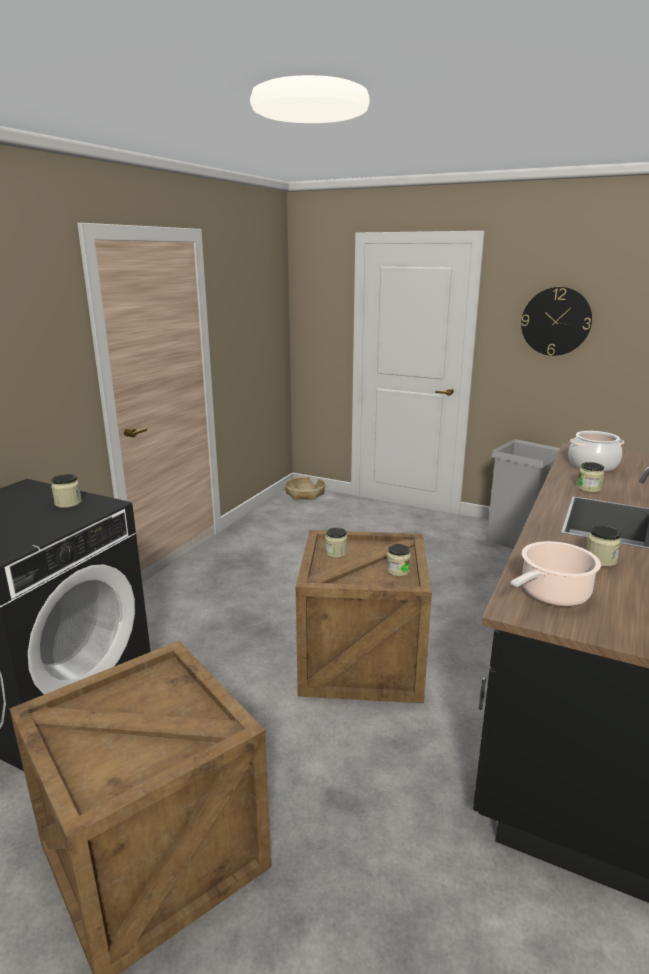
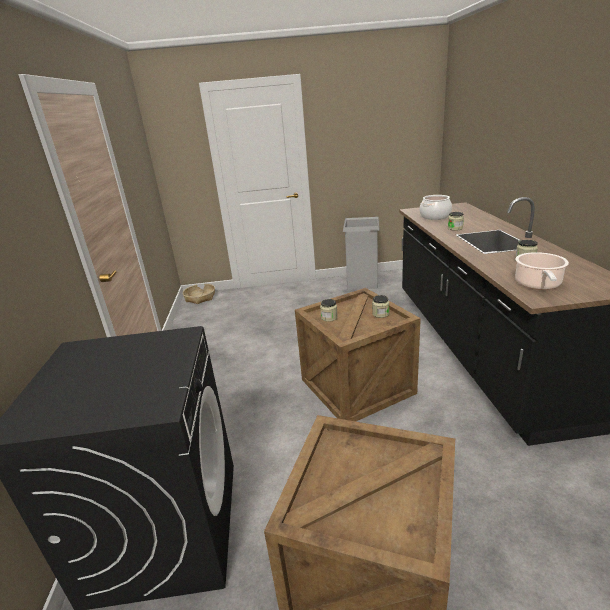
camera: 30 degrees left, 5 degrees up
jar [51,474,82,508] -> none
wall clock [521,287,592,356] -> none

